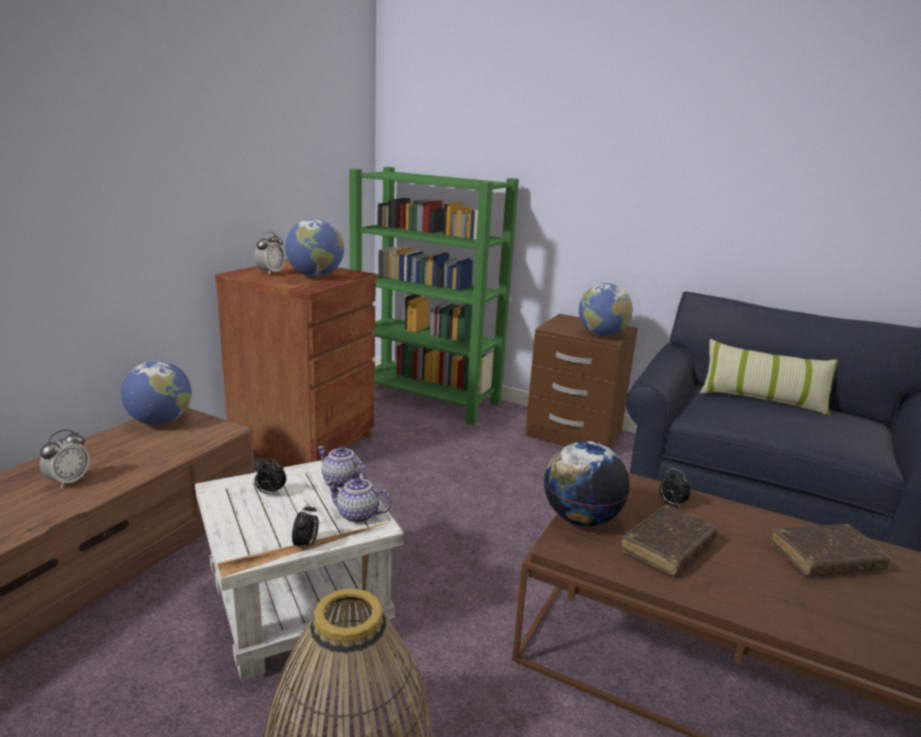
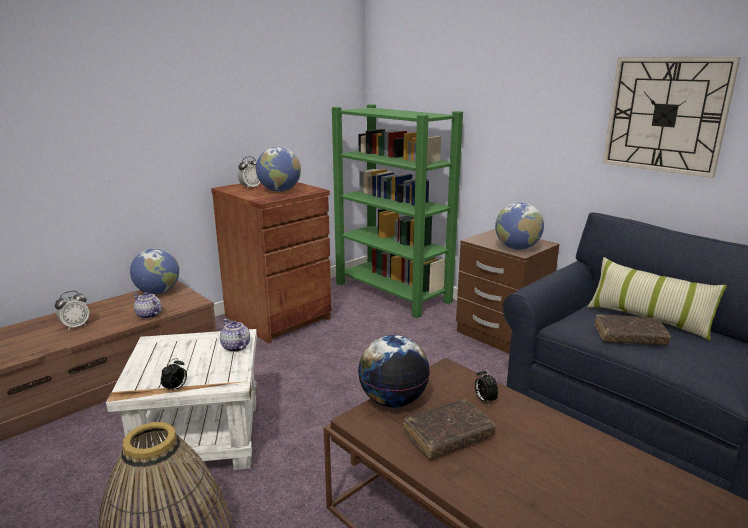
camera: 20 degrees right, 0 degrees up
alarm clock [254,458,286,495] -> none
teapot [325,478,392,523] -> teapot moved to [133,292,162,319]
brown book [771,524,890,576] -> brown book moved to [595,314,671,345]
none -> wall clock [603,57,740,178]

